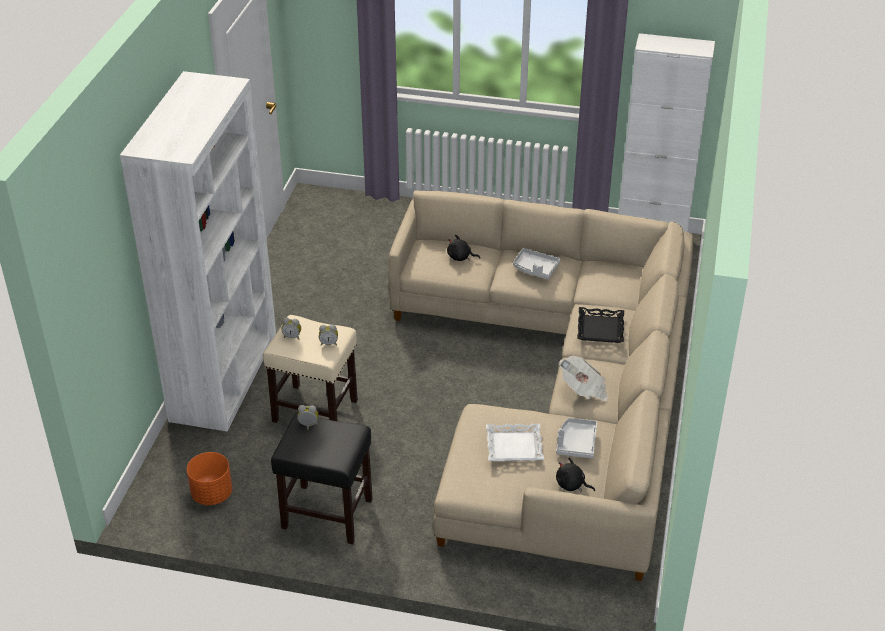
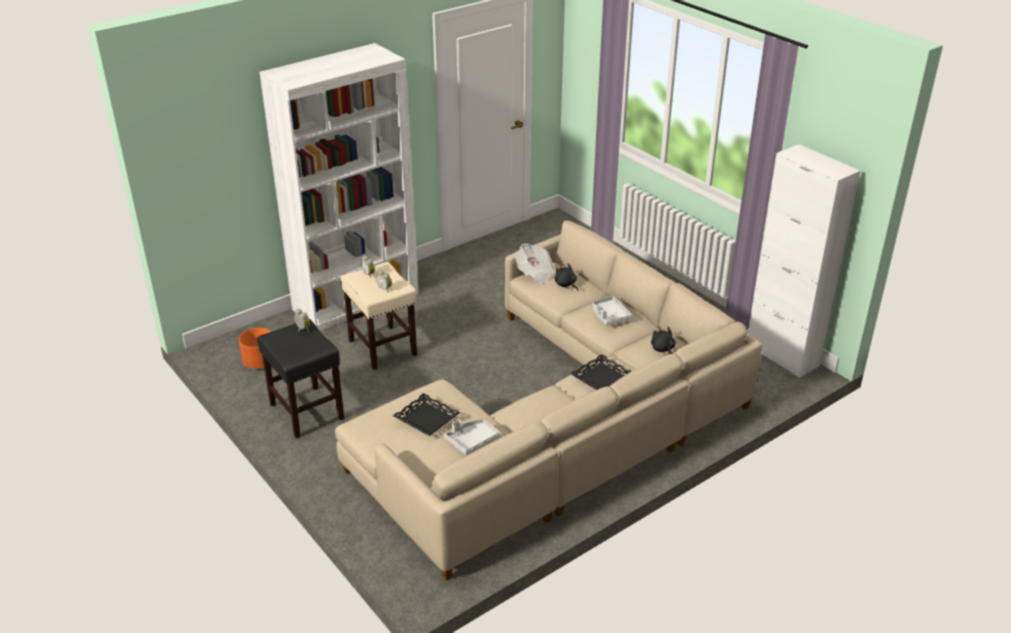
camera: 40 degrees right, 5 degrees down
white tray [486,424,544,461] -> black tray [392,393,461,436]
black plush toy [556,457,595,492] -> black plush toy moved to [651,327,676,355]
newspaper [559,356,608,401] -> newspaper moved to [515,243,555,284]

